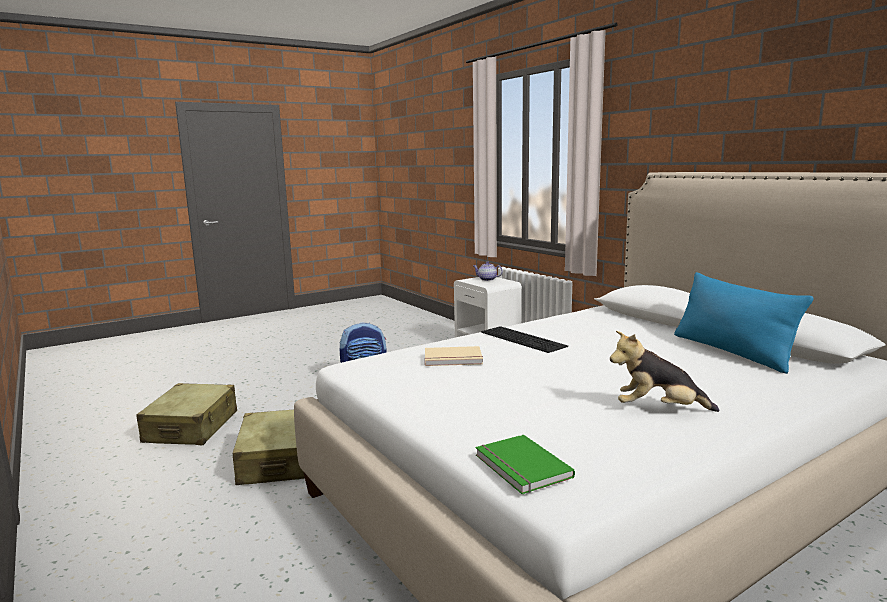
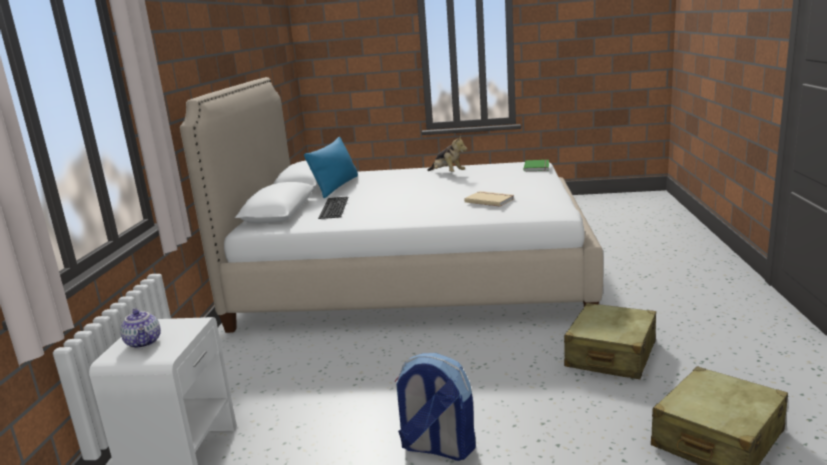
camera: 140 degrees left, 5 degrees up
keyboard [481,326,568,353] -> keyboard moved to [318,197,348,219]

